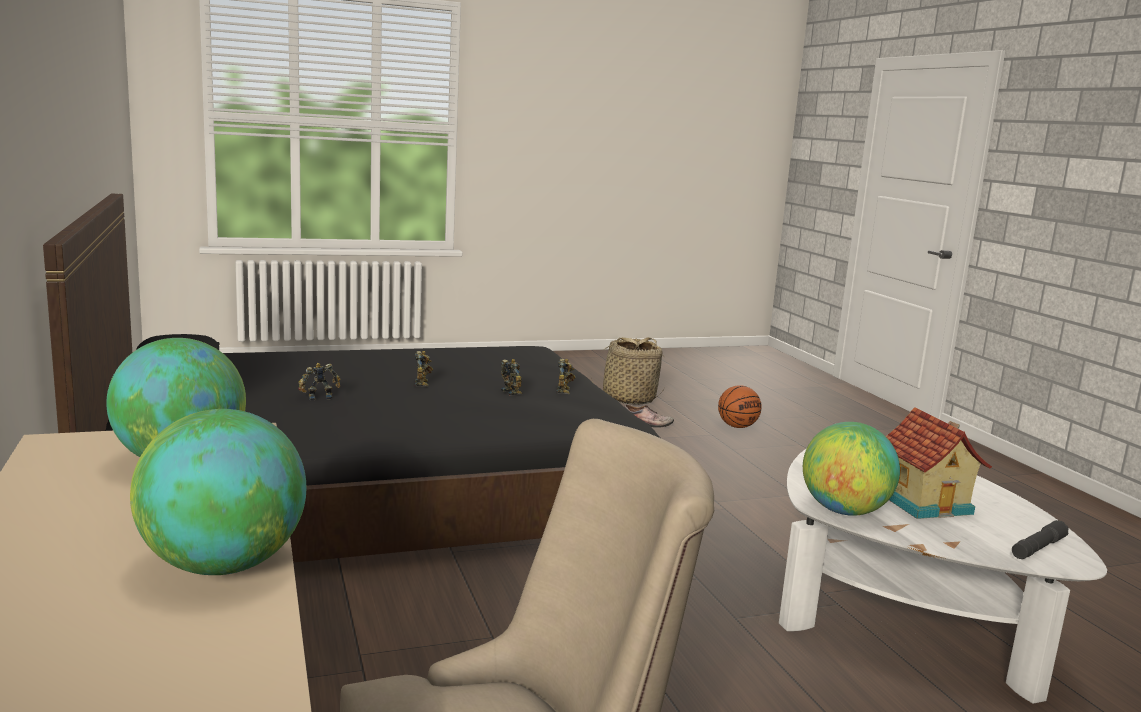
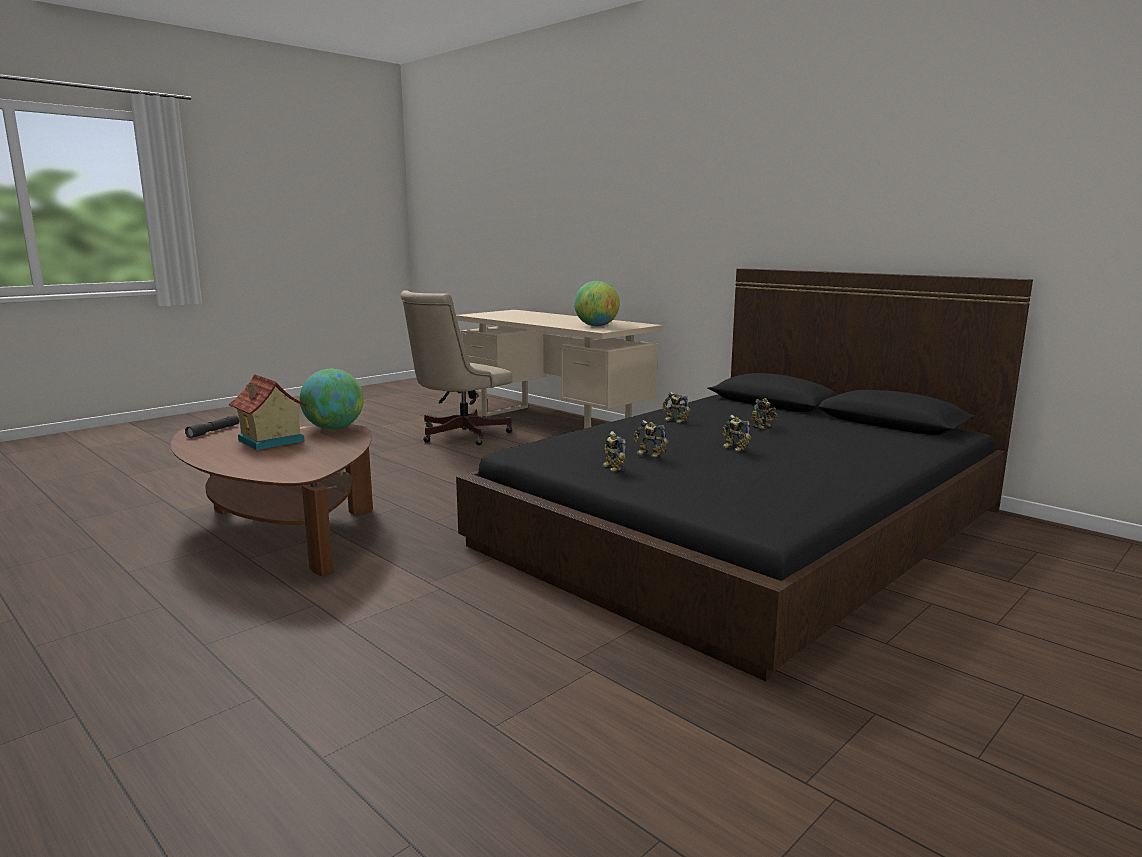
camera: 155 degrees right, 0 degrees up
globe [130,409,307,575] -> none
basket [591,337,665,405] -> none
shoe [624,404,674,428] -> none
basketball [718,385,762,428] -> none
white coffee table [779,448,1107,704] -> brown coffee table [171,422,373,576]
none -> toy robot [663,392,691,423]

